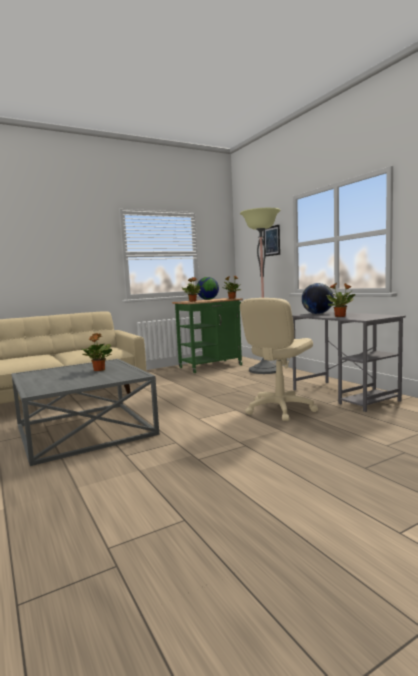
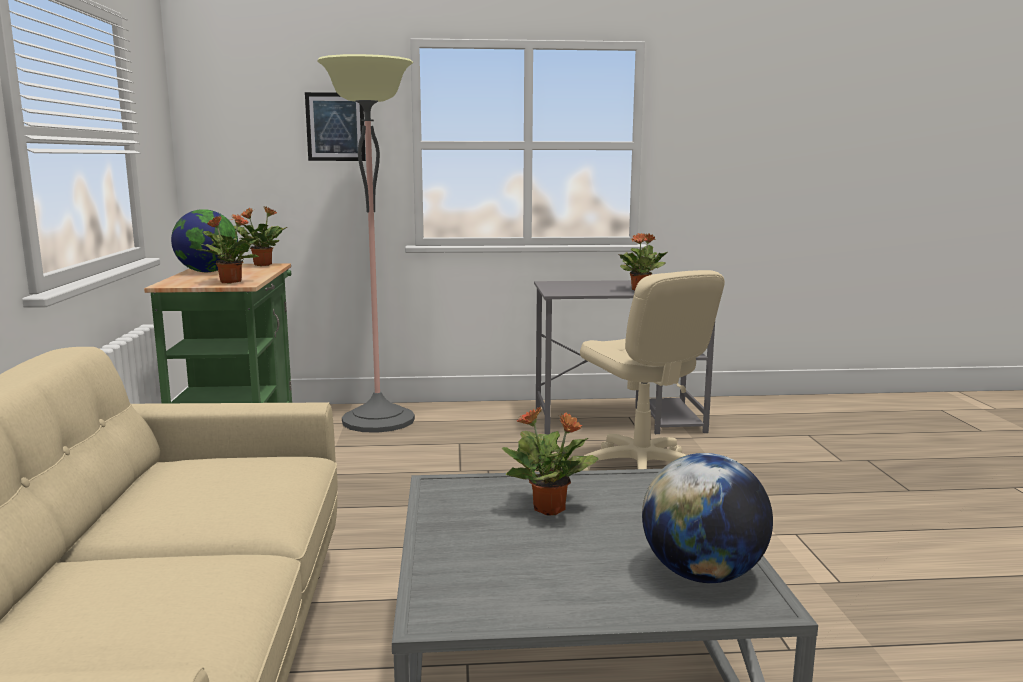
camera: 65 degrees left, 5 degrees up
globe [302,283,334,314] -> globe moved to [642,453,773,583]

